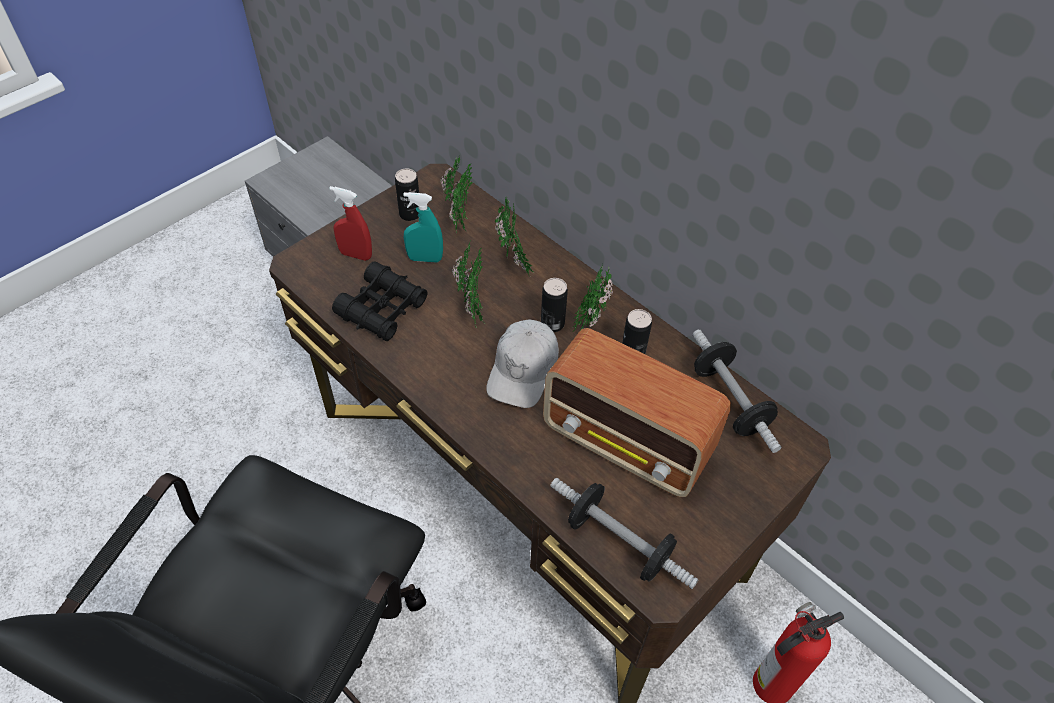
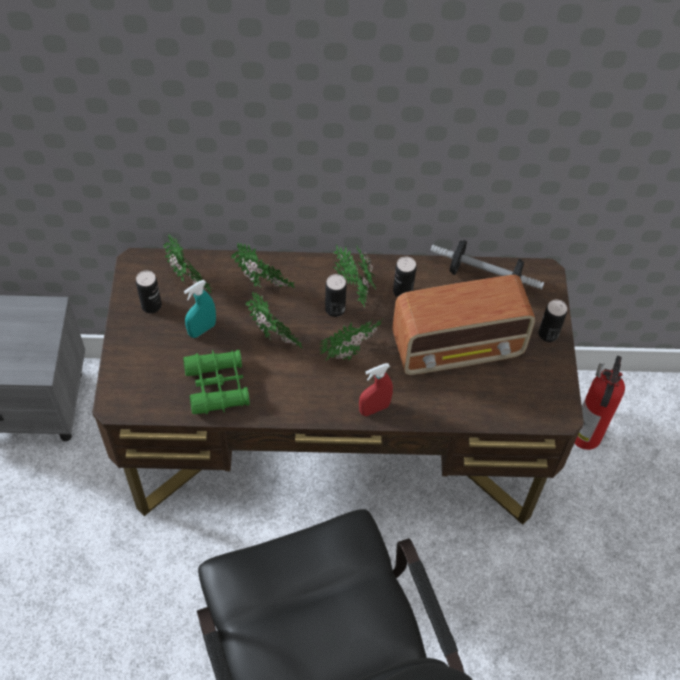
camera: 45 degrees left, 5 degrees up
red spray bottle [329,186,372,261] -> red spray bottle moved to [359,363,393,416]
black binoculars [332,262,427,341] -> green binoculars [183,350,250,414]
white cap [486,320,559,408] -> potted plant [319,319,383,361]
dumbbell [550,478,699,589] -> none
none -> can [538,300,567,342]

